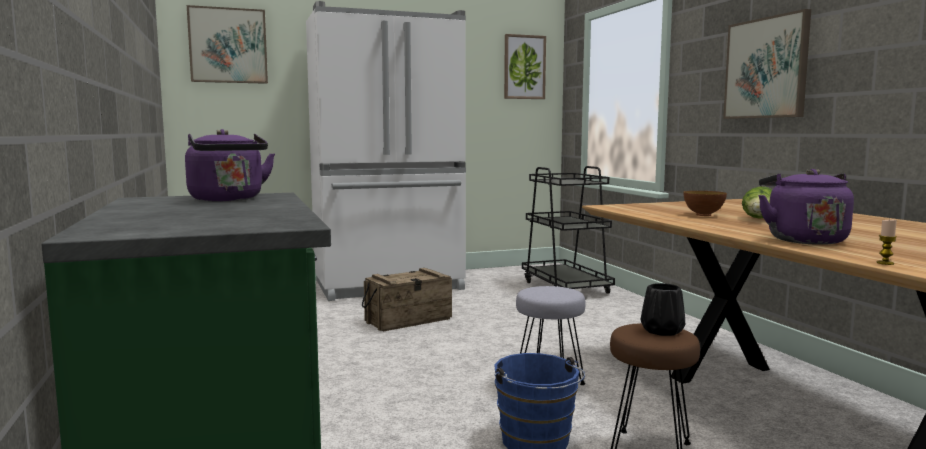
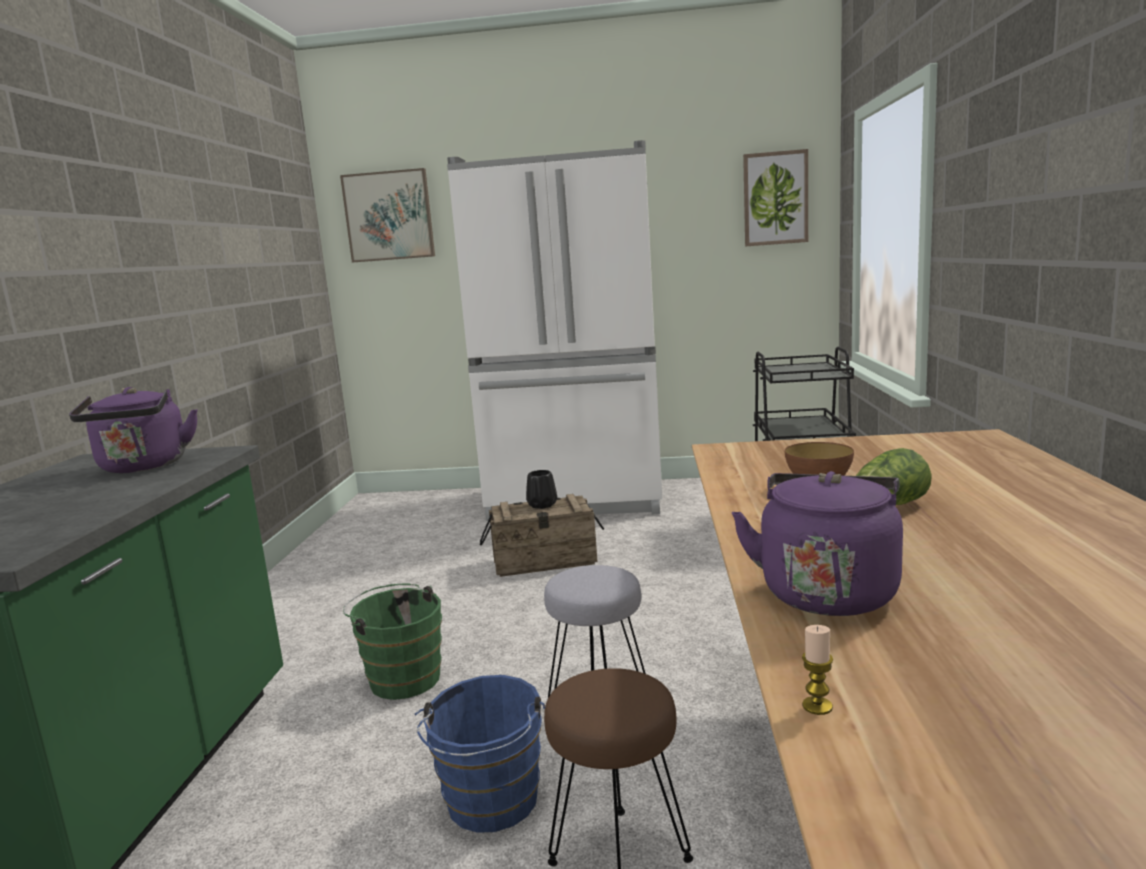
camera: 25 degrees right, 5 degrees up
black vase [641,283,685,336] -> black vase moved to [526,470,558,509]
picture [723,9,811,119] -> none
none -> green bucket [343,584,442,700]

